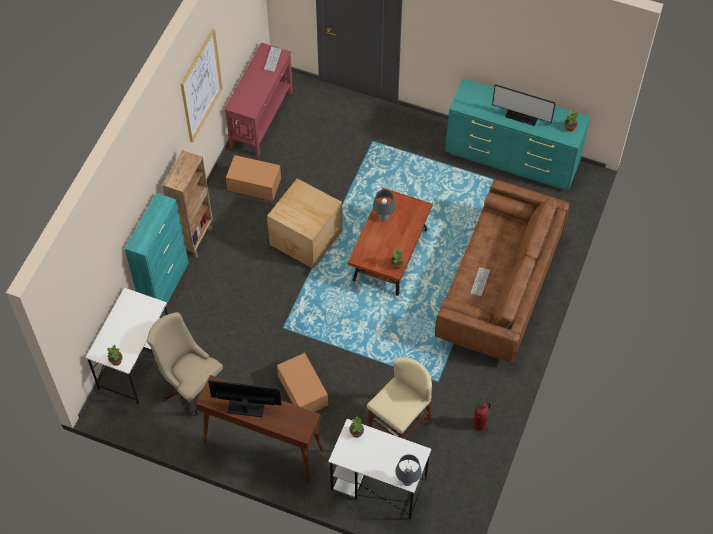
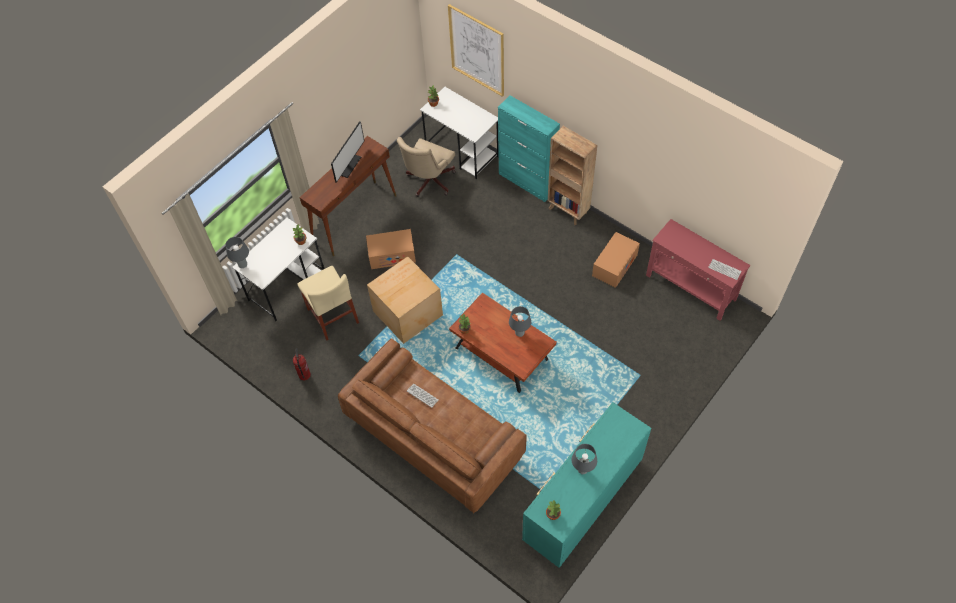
camera: 110 degrees right, 0 degrees up
beige office chair [147,312,223,416] -> beige office chair turned 150 degrees clockwise [397,137,456,197]
picture [181,29,223,142] -> picture moved to [448,4,504,97]
cardboard box [267,178,342,269] -> cardboard box moved to [367,256,443,344]
monitor [492,84,556,126] -> grey table lamp [572,444,597,474]

